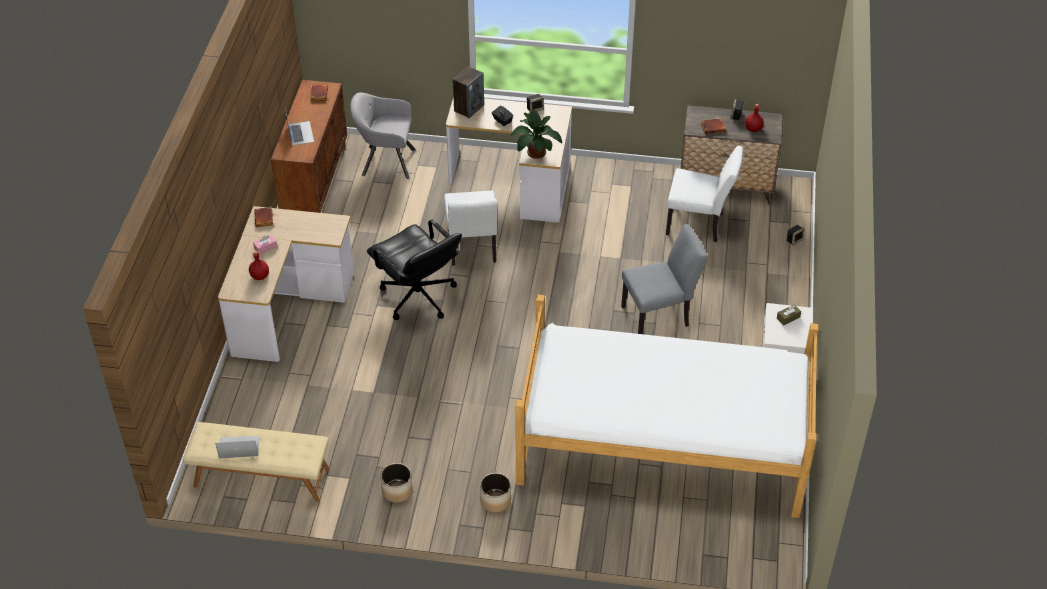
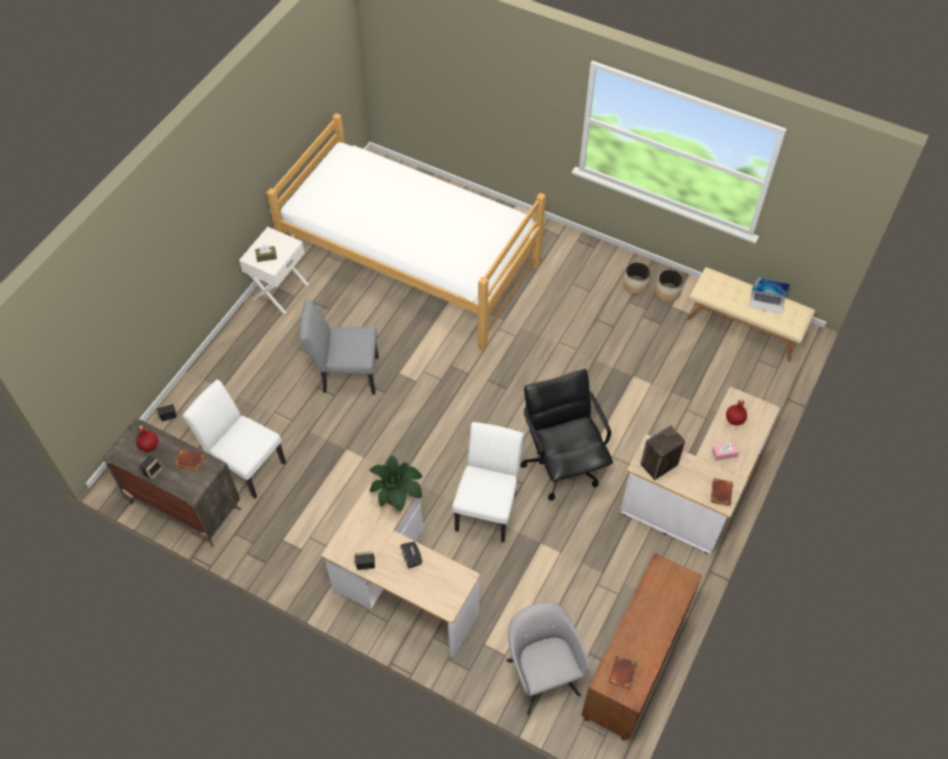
camera: 160 degrees left, 10 degrees up
laptop [285,108,314,145] -> none
grey armchair [350,92,416,179] -> grey armchair turned 135 degrees counterclockwise [506,602,590,715]
speaker [453,66,484,118] -> speaker moved to [640,425,685,480]
planter [480,473,511,513] -> planter moved to [655,269,684,302]

